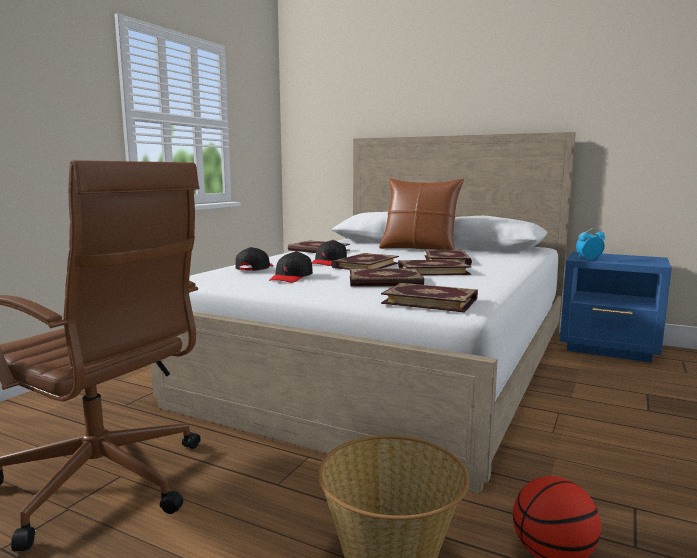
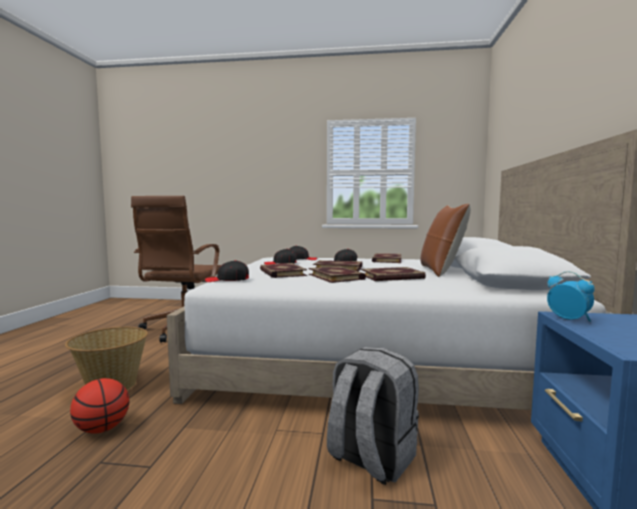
camera: 70 degrees right, 5 degrees down
book [381,283,478,313] -> black cap [205,260,249,282]
none -> grey backpack [327,347,419,485]

